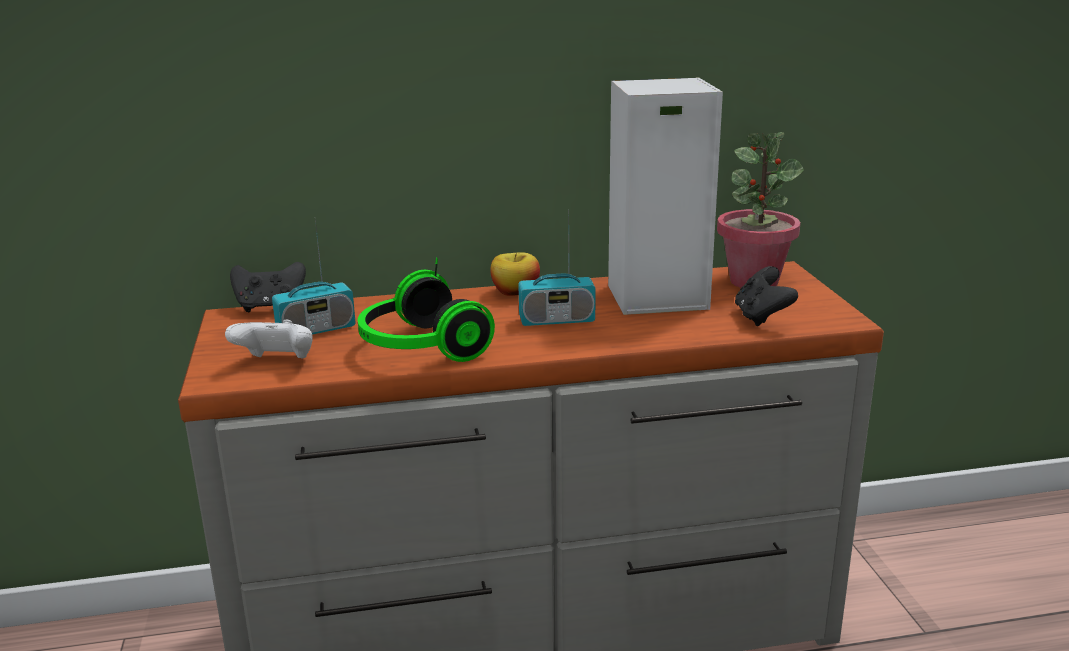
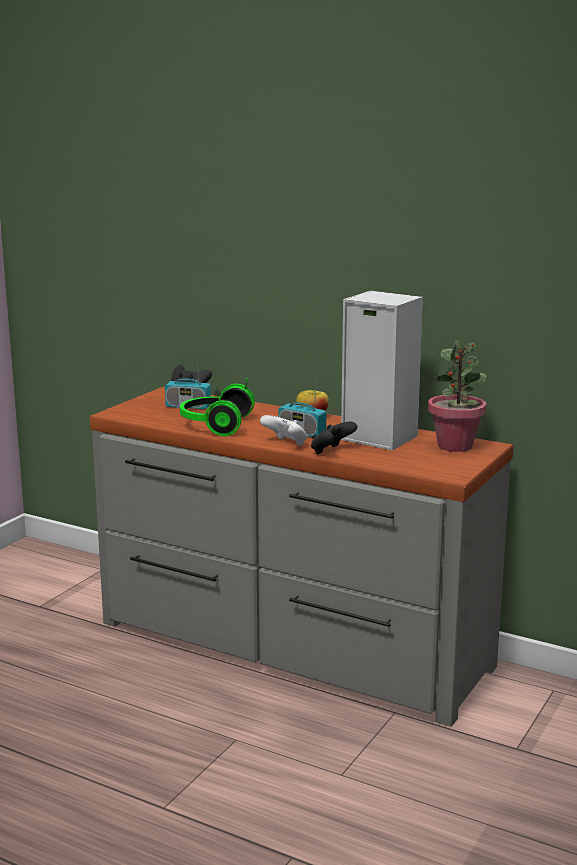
camera: 40 degrees right, 5 degrees down
white game controller [225,320,313,359] -> white game controller moved to [260,415,307,446]
black game controller [735,266,798,326] -> black game controller moved to [311,422,357,454]

